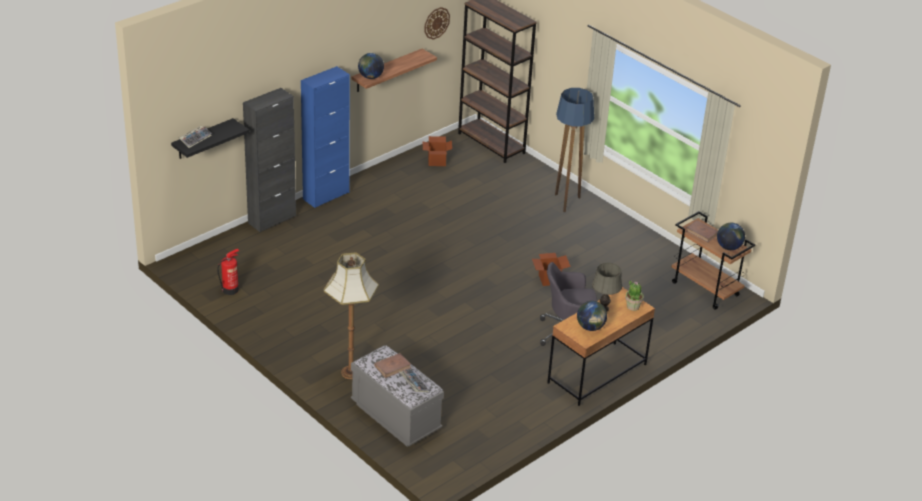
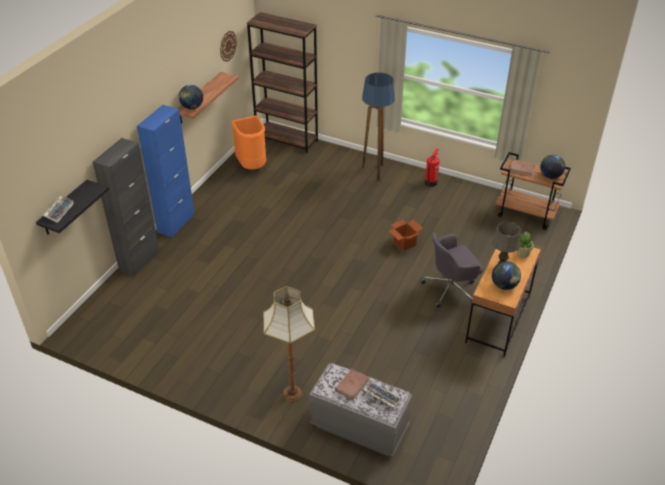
camera: 20 degrees left, 5 degrees up
fire extinguisher [217,249,239,295] -> fire extinguisher moved to [425,149,440,187]
cardboard box [423,136,452,166] -> orange trash can [231,116,266,170]

